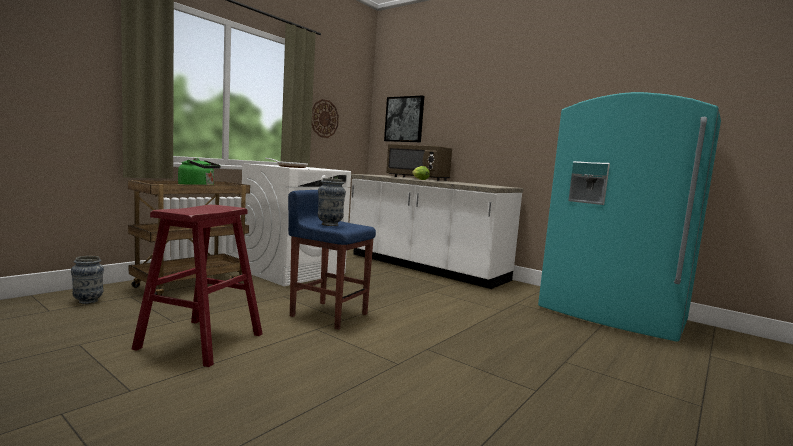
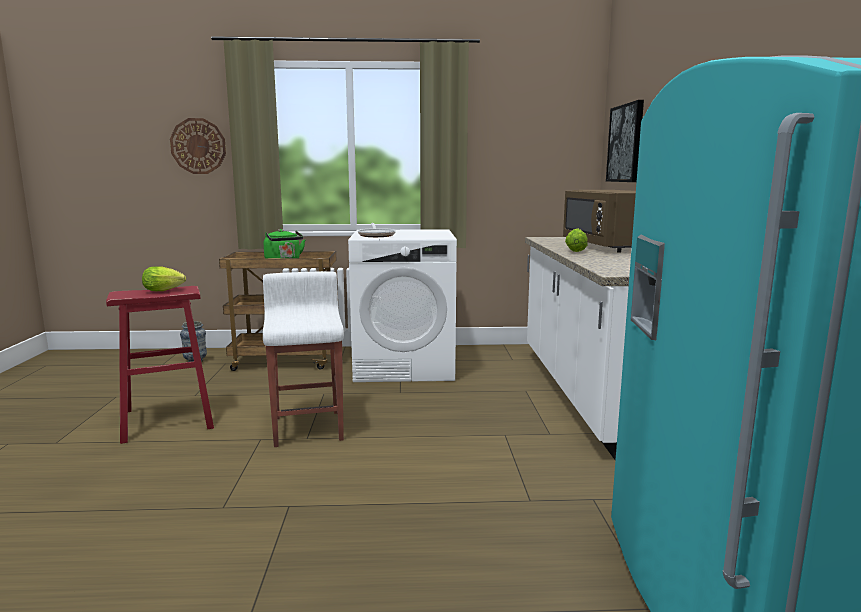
camera: 50 degrees right, 5 degrees up
blue stool [288,190,376,330] -> white stool [263,271,344,447]
wall clock [312,99,339,138] -> wall clock moved to [170,118,226,174]
vase [318,178,346,226] -> none
none -> lettuce [142,266,186,291]

